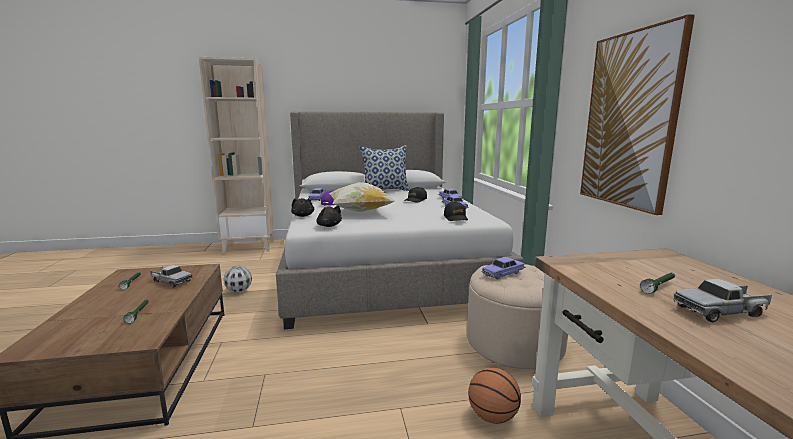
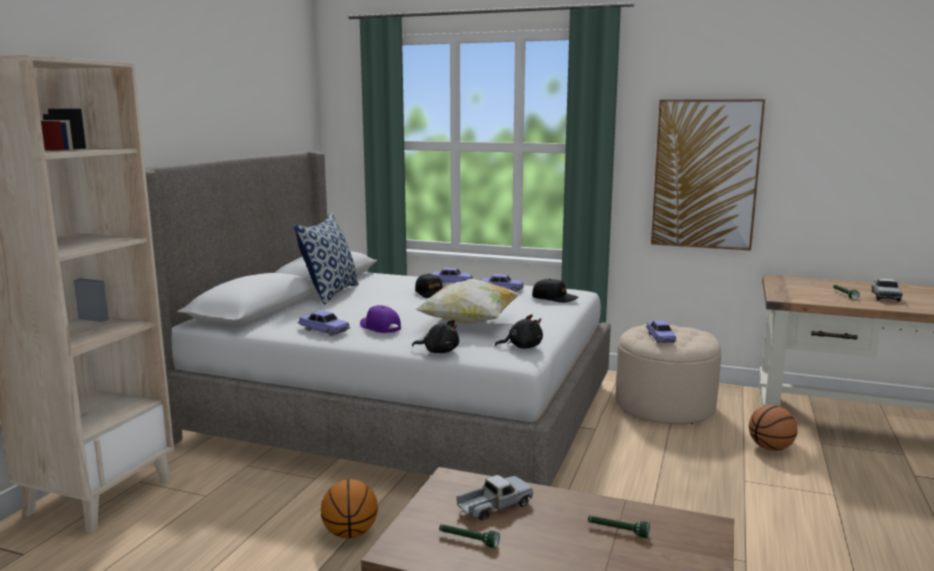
camera: 60 degrees left, 0 degrees up
football [223,266,252,293] -> basketball [320,479,378,538]

